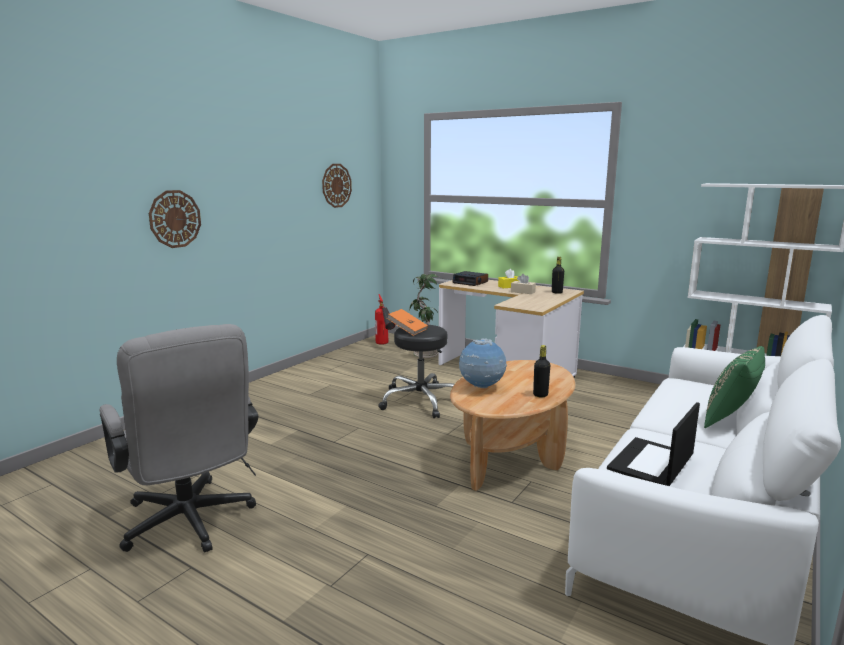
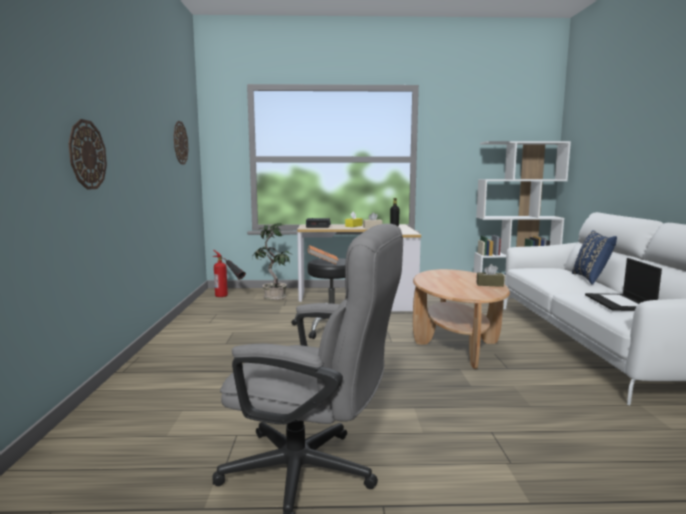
camera: 35 degrees left, 5 degrees down
globe [459,338,507,388] -> none
black bottle [533,345,550,397] -> brown tissue box [477,264,504,287]
green pillow [704,346,765,428] -> blue pillow [572,230,617,285]

